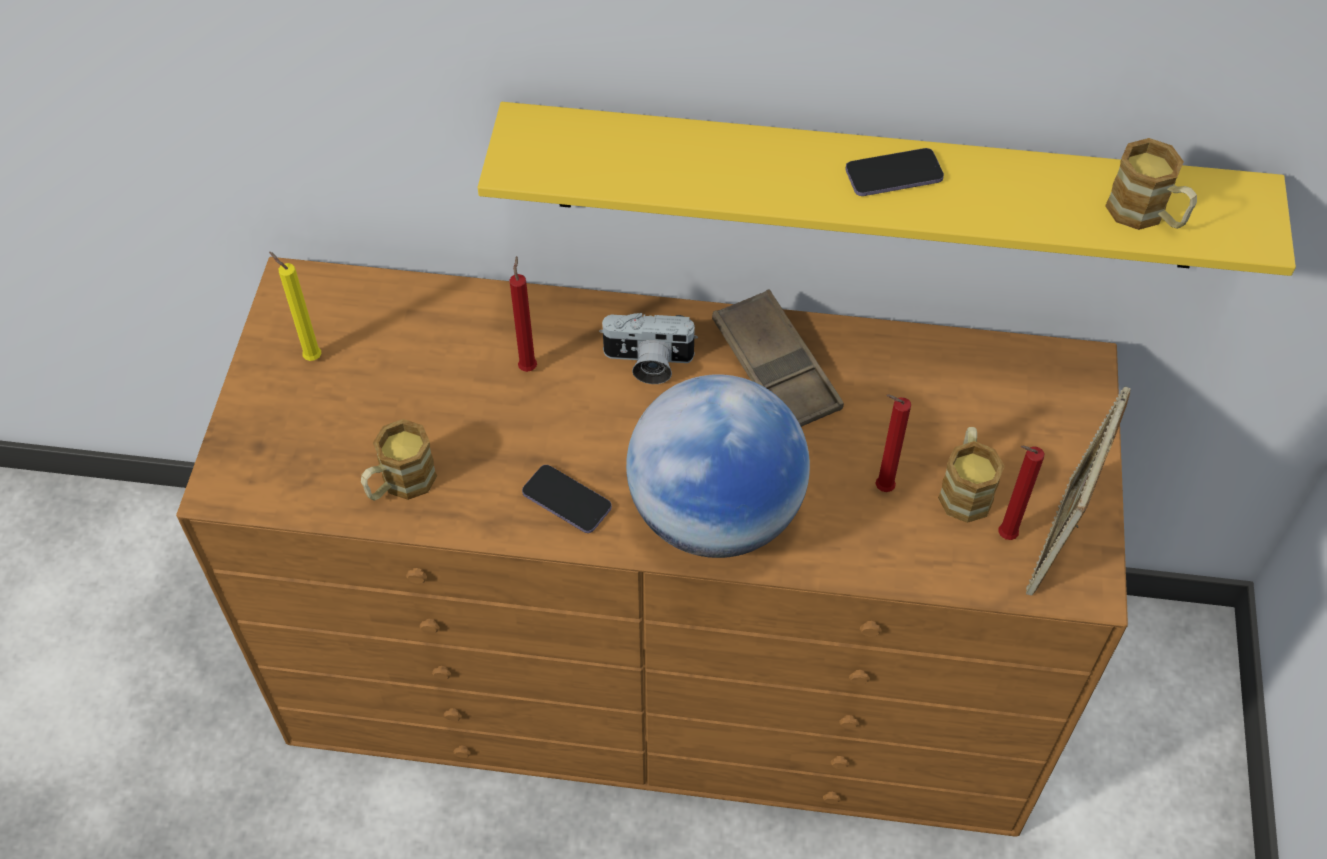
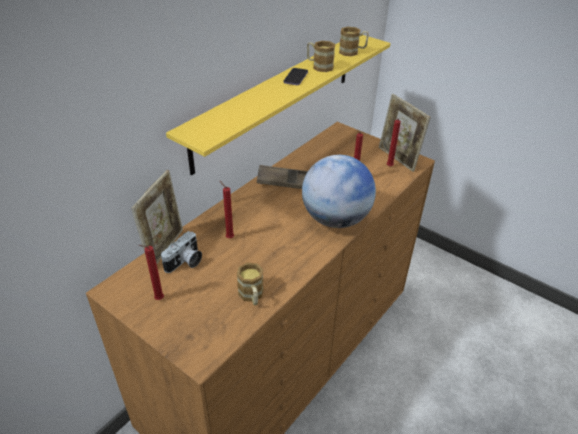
camera: 60 degrees left, 15 degrees down
yellow candle [269,252,321,361] -> red candle [139,245,164,300]
phone [522,465,612,533] -> none
camera [599,313,698,384] -> camera moved to [161,231,202,273]
mug [938,427,1005,523] -> mug moved to [307,41,335,72]
none -> picture frame [131,170,183,264]

